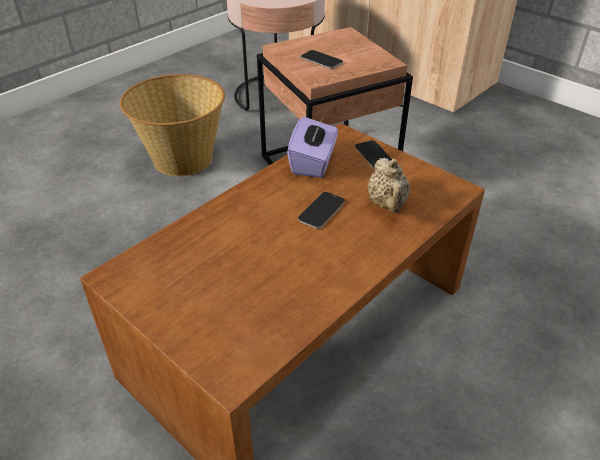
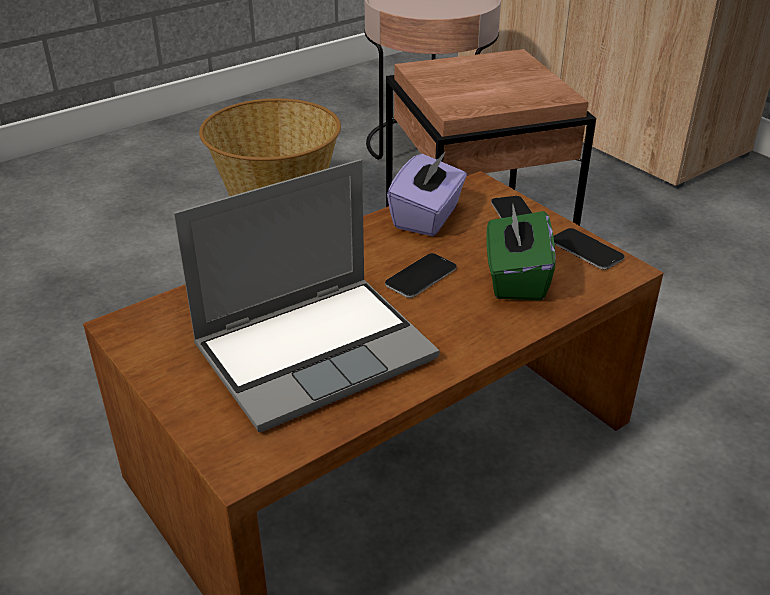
camera: 10 degrees right, 5 degrees down
phone [301,50,343,69] -> phone moved to [553,228,625,270]
beige teapot [368,158,410,213] -> green tissue box [486,205,556,301]
none -> laptop [174,159,439,432]

